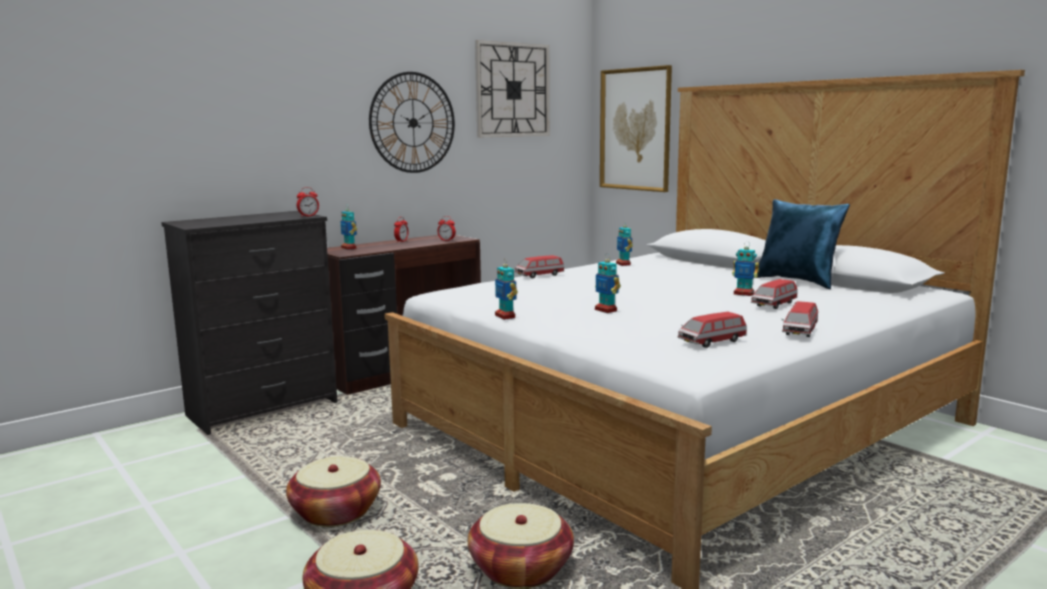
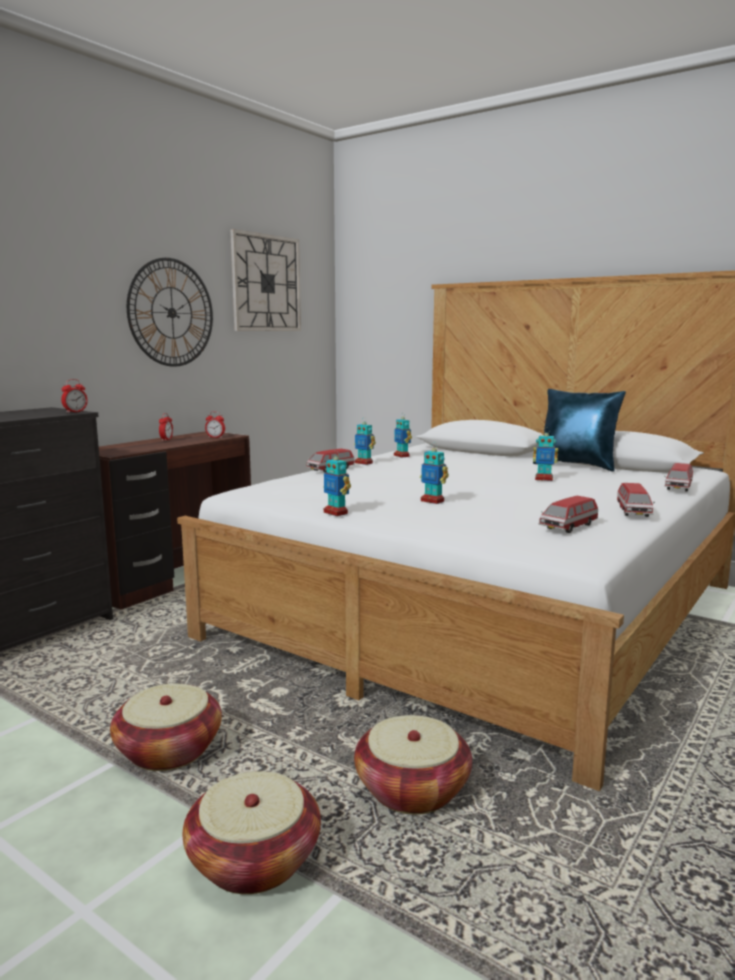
camera: 15 degrees left, 0 degrees up
toy robot [341,205,357,250] -> toy robot moved to [354,417,376,465]
picture [600,65,672,192] -> none
toy car [751,279,798,309] -> toy car moved to [664,463,693,492]

